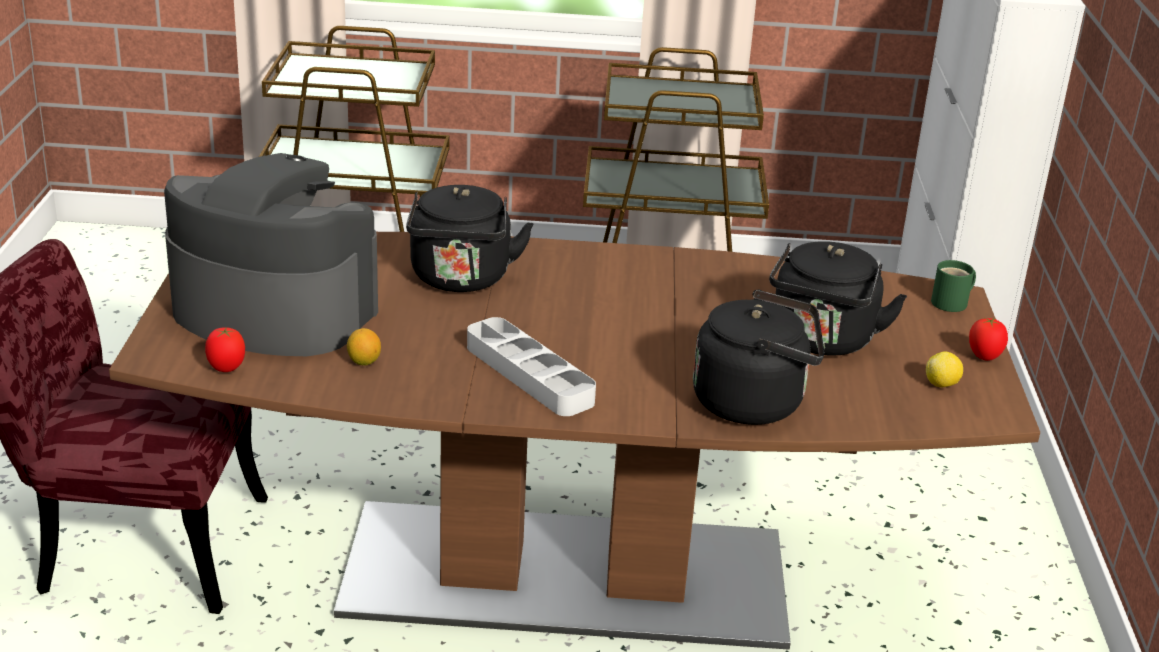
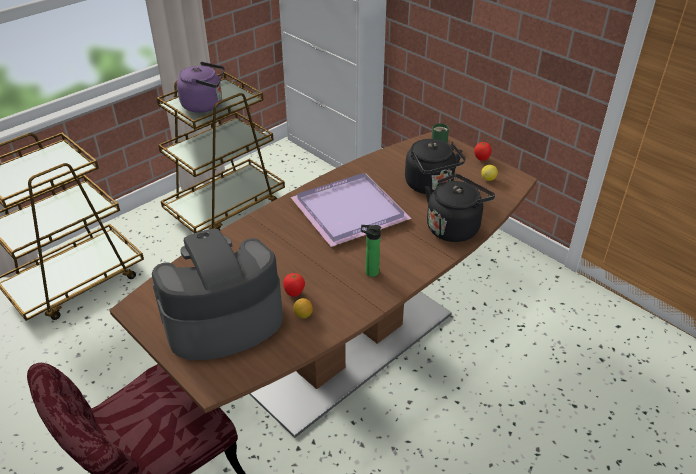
camera: 45 degrees left, 10 degrees up
tomato [205,327,245,372] -> tomato moved to [283,273,305,297]
black kettle [406,185,534,292] -> none
grey tray [467,317,596,416] -> bottle [361,225,381,277]
none -> purple kettle [177,62,225,113]
none -> purple tray [290,173,412,247]

